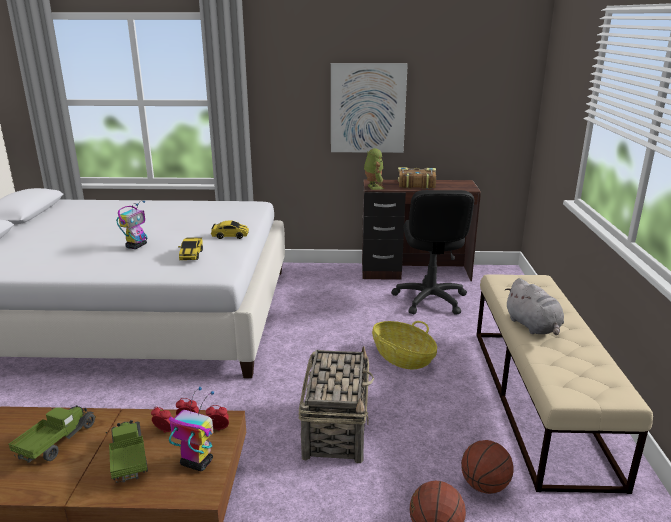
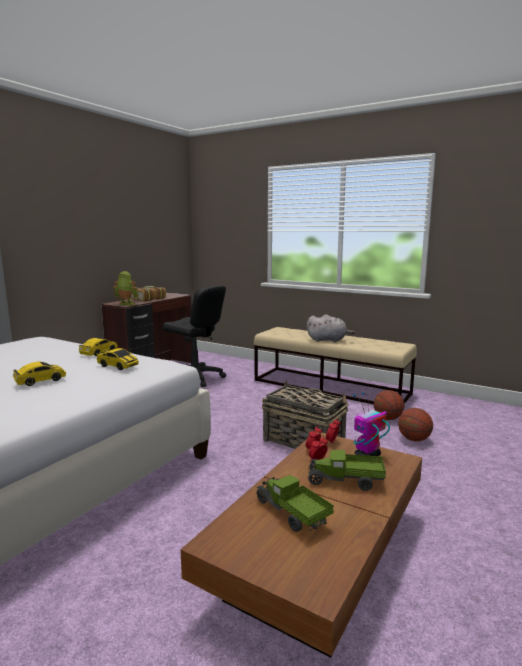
camera: 60 degrees left, 10 degrees down
toy robot [116,201,147,249] -> toy car [13,362,66,386]
picture [331,63,408,153] -> none
basket [372,321,437,369] -> none

